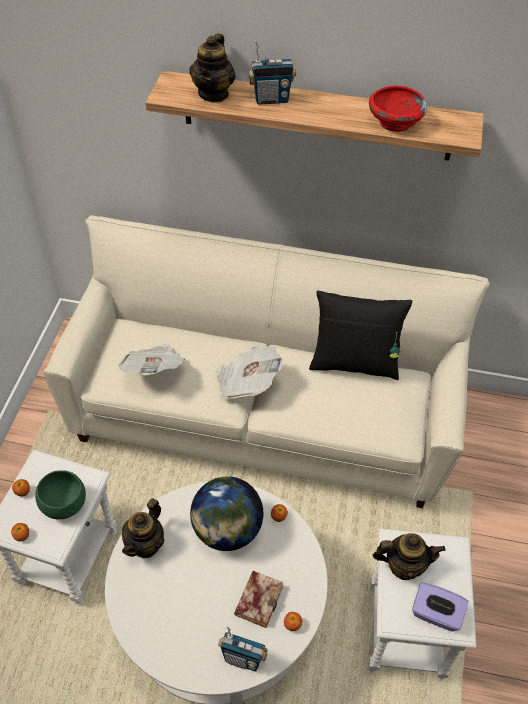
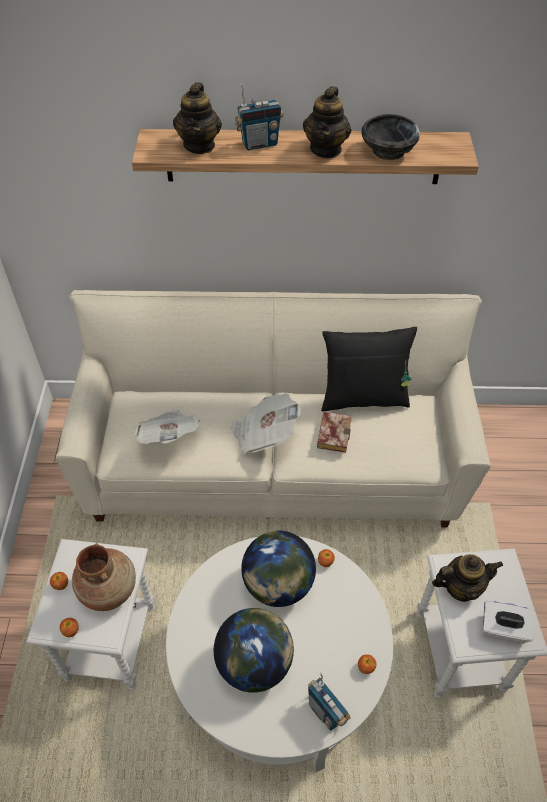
camera: 10 degrees left, 0 degrees up
green bowl [35,470,86,519] -> brown vase [72,543,136,611]
teapot [122,498,165,558] -> teapot moved to [303,86,351,158]
radio [218,626,268,672] -> radio turned 45 degrees clockwise [308,673,351,731]
book [234,571,283,628] -> book moved to [317,412,352,453]
red bowl [369,86,427,132] -> black bowl [361,114,420,160]
purple tissue box [412,582,469,632] -> white tissue box [483,601,535,643]
none -> globe [214,608,294,693]

